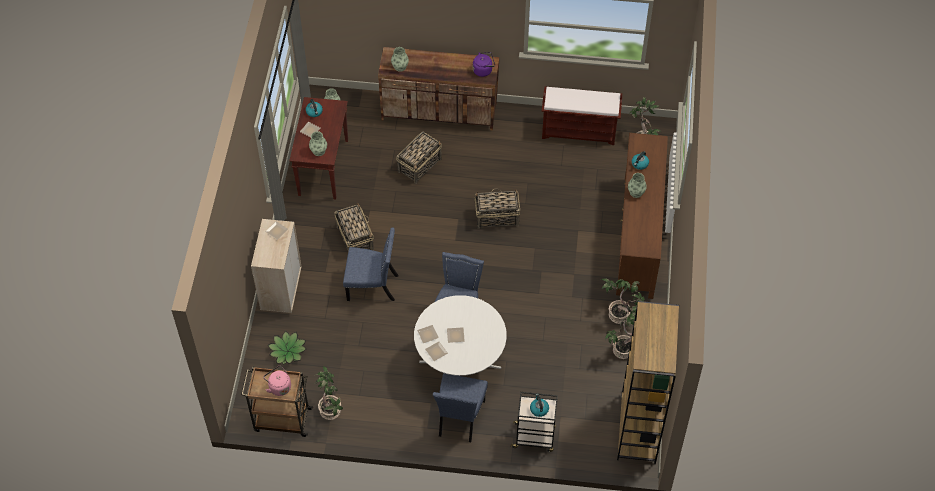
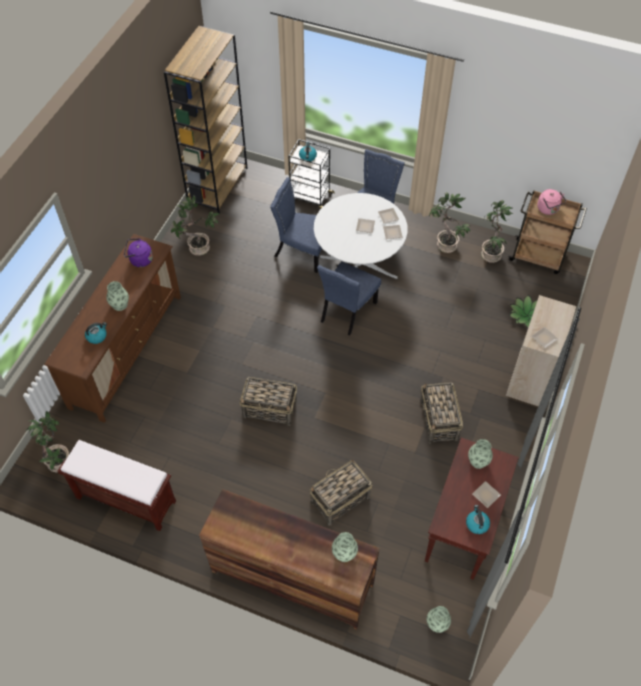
camera: 165 degrees left, 0 degrees up
blue chair [343,228,398,301] -> blue chair moved to [270,177,322,273]
purple kettle [473,52,495,77] -> purple kettle moved to [124,238,153,267]
potted plant [601,278,645,324] -> potted plant moved to [429,192,471,253]

